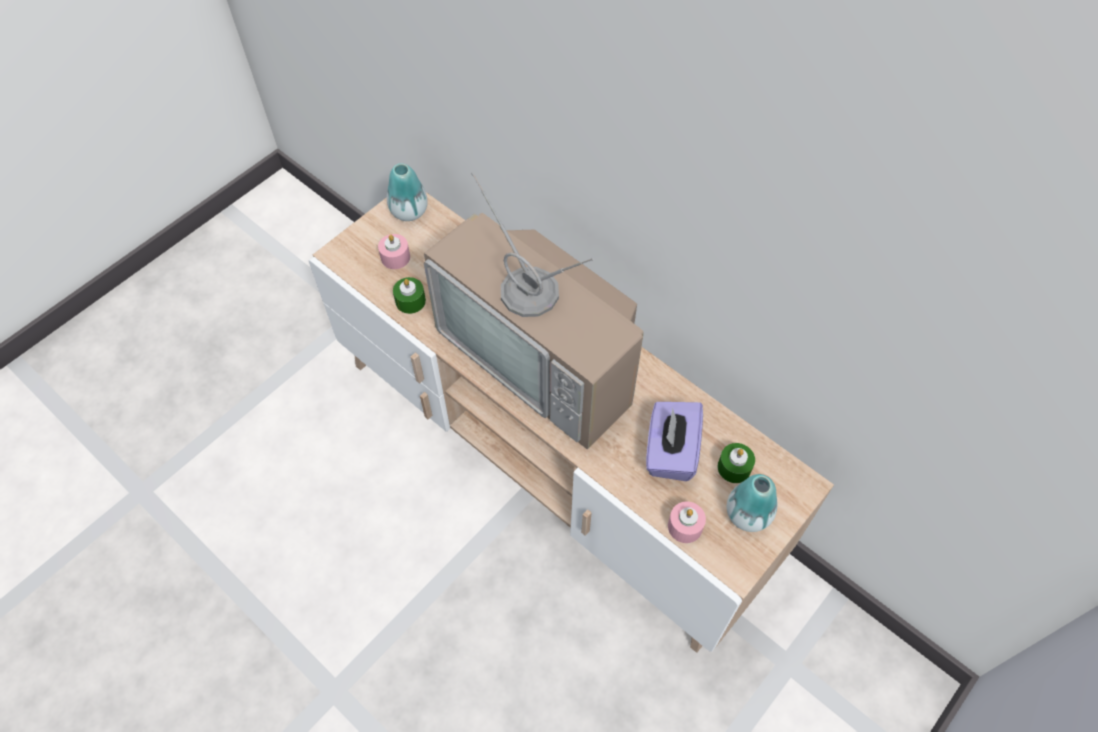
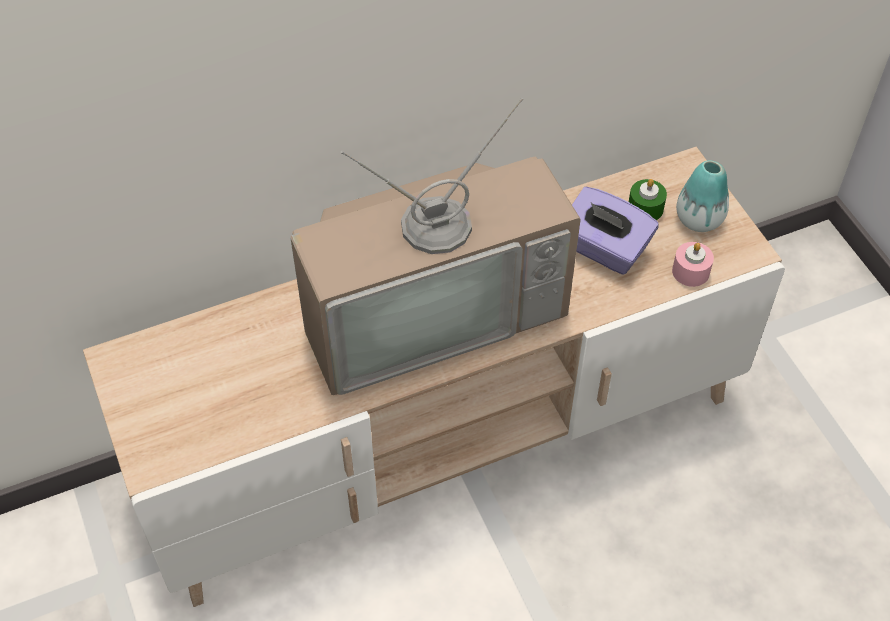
camera: 65 degrees left, 5 degrees down
pink candle [378,234,410,269] -> none
vase [387,163,428,221] -> none
green candle [393,277,426,314] -> none

